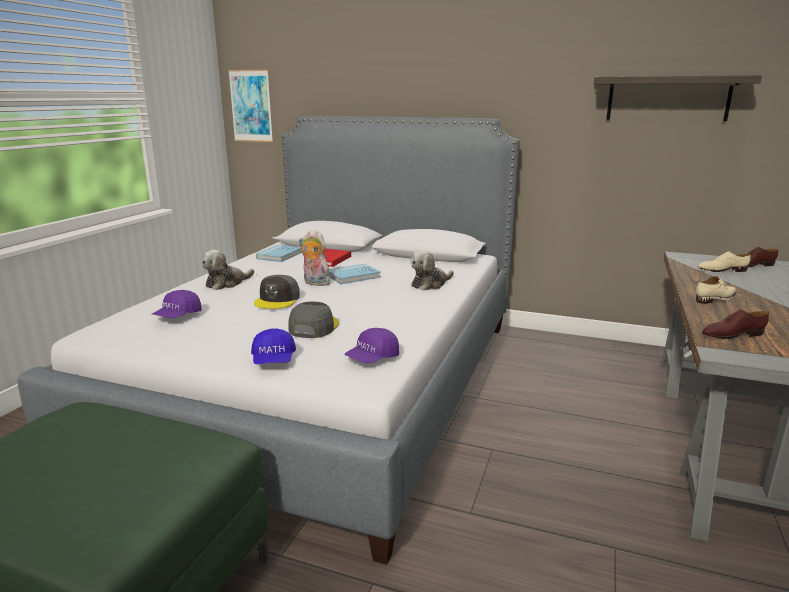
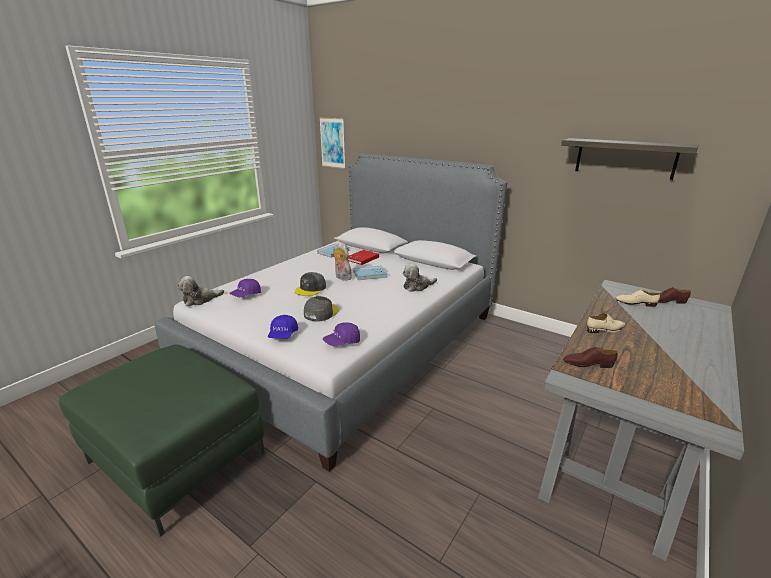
camera: 15 degrees right, 5 degrees up
plush toy [202,250,254,290] -> plush toy moved to [177,276,224,306]

